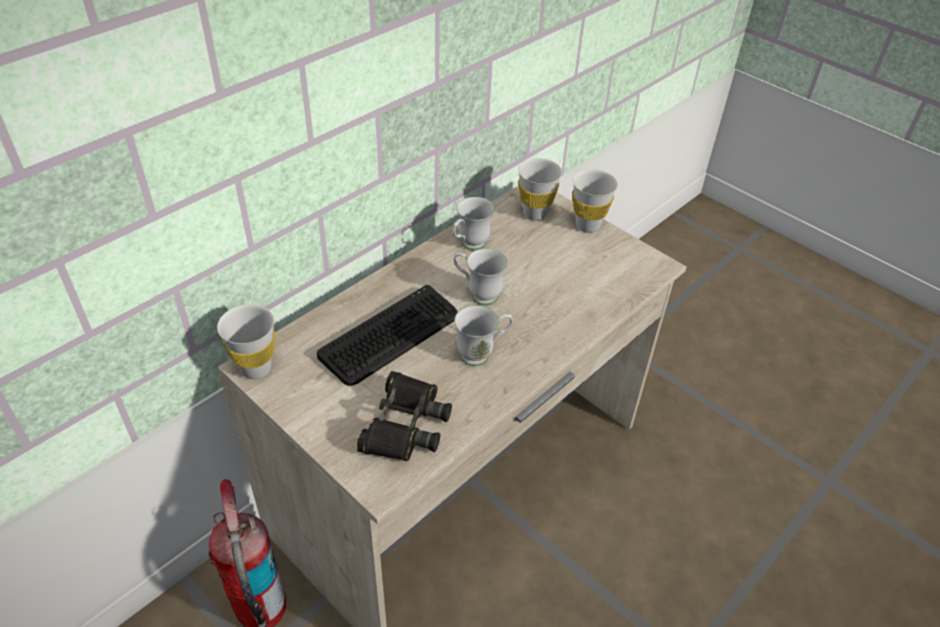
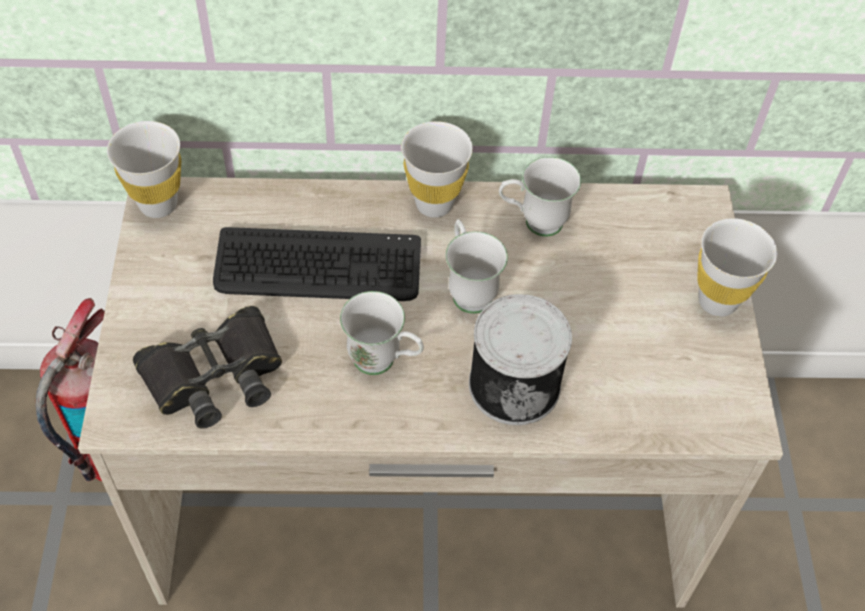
camera: 45 degrees right, 10 degrees up
white cup [518,158,562,221] -> white cup moved to [401,121,473,218]
none -> can [469,294,572,425]

